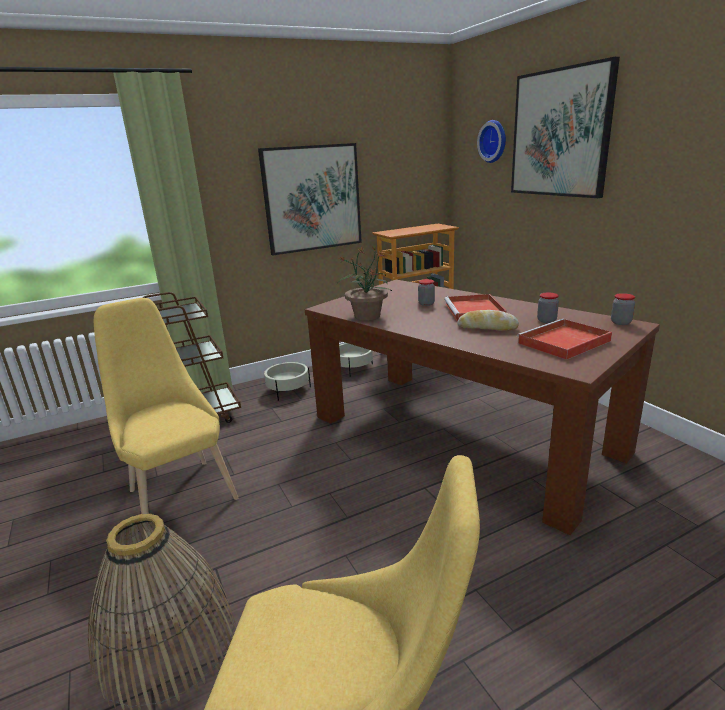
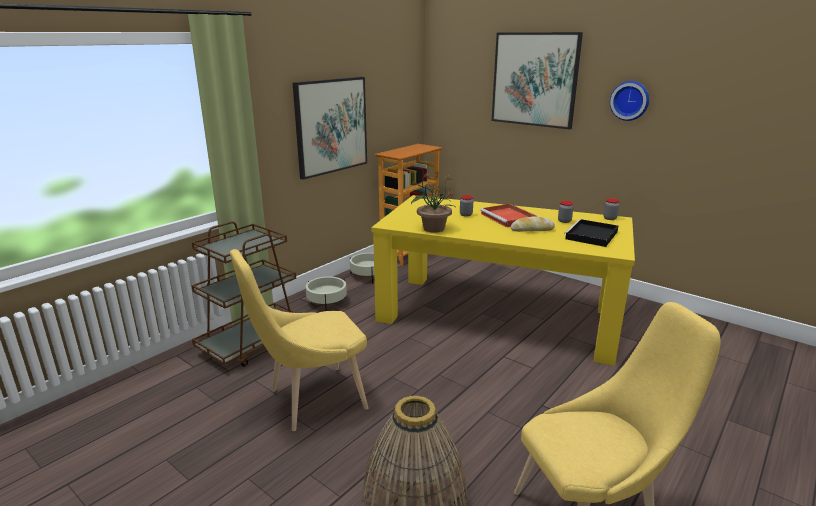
camera: 25 degrees left, 0 degrees up
yellow chair [94,298,239,538] -> yellow chair turned 60 degrees counterclockwise [230,249,368,431]
brown dining table [305,280,660,535] -> yellow dining table [371,195,635,366]
wall clock [477,120,506,163] -> wall clock moved to [610,81,649,121]
red tray [517,319,612,360] -> black tray [564,219,618,247]

